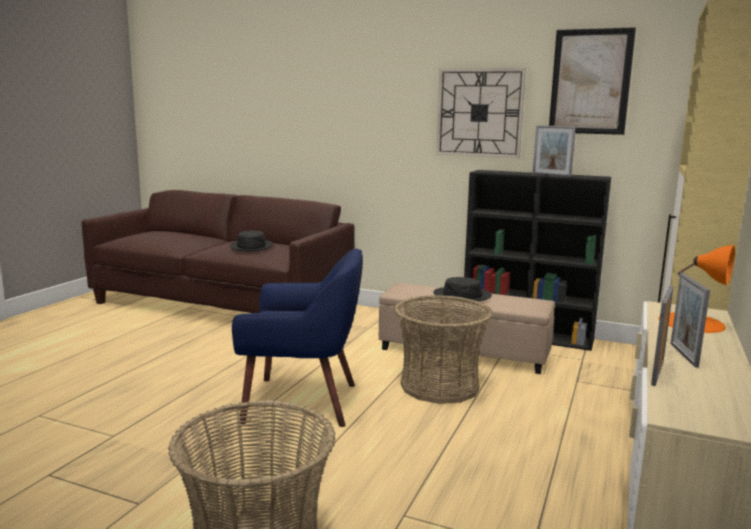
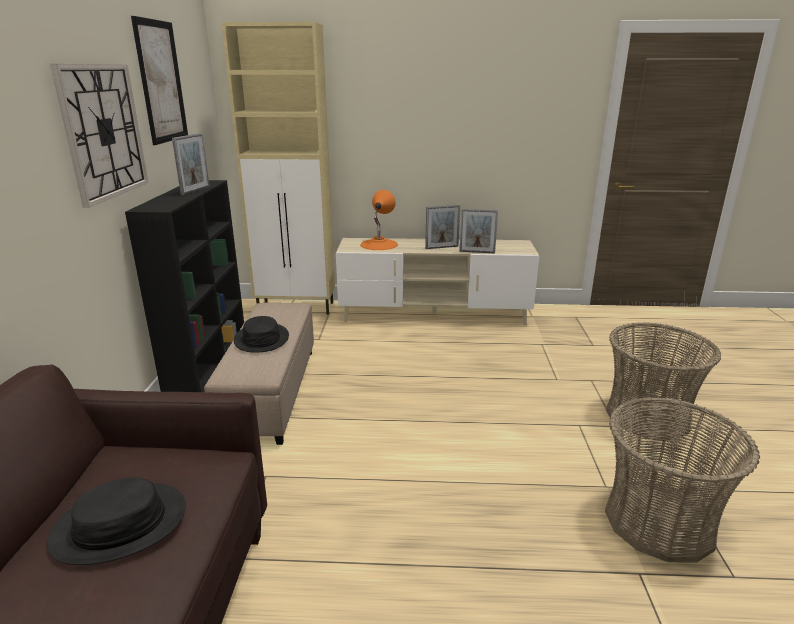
camera: 110 degrees left, 10 degrees up
blue armchair [232,249,363,427] -> none
basket [394,295,493,404] -> basket moved to [605,397,760,563]

